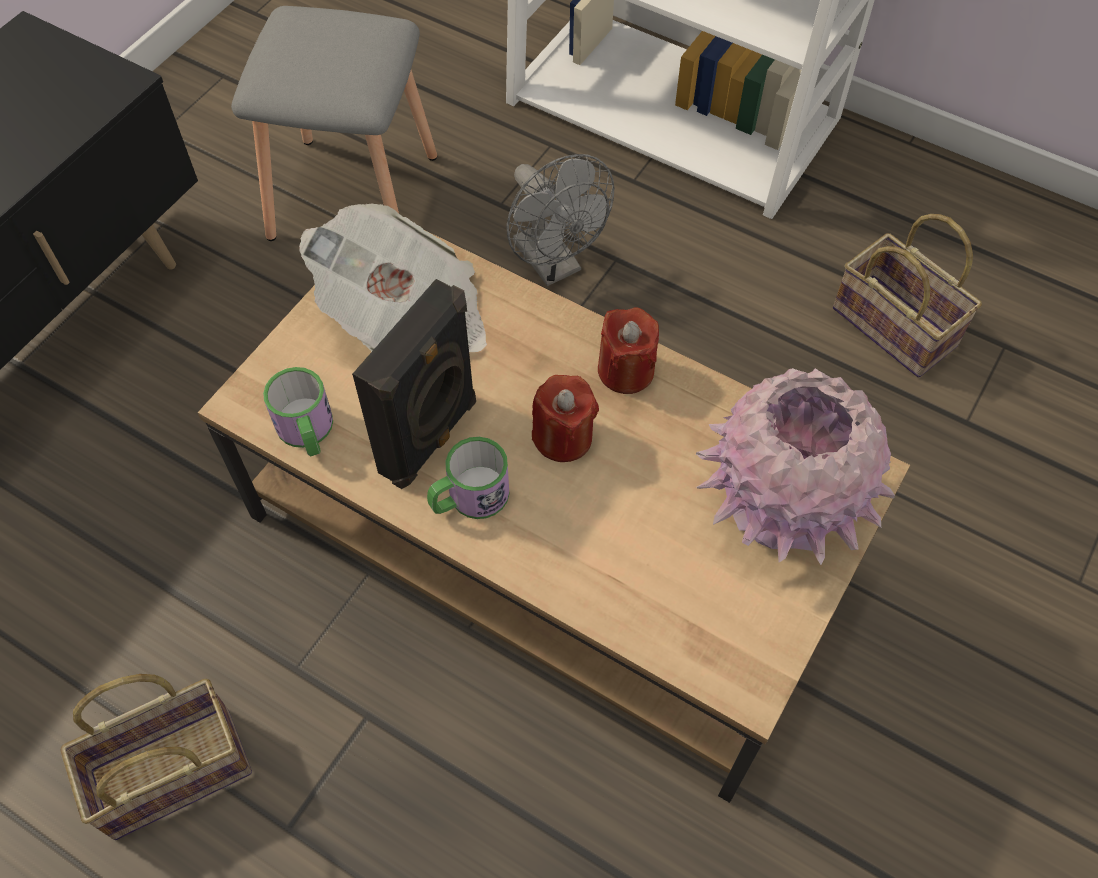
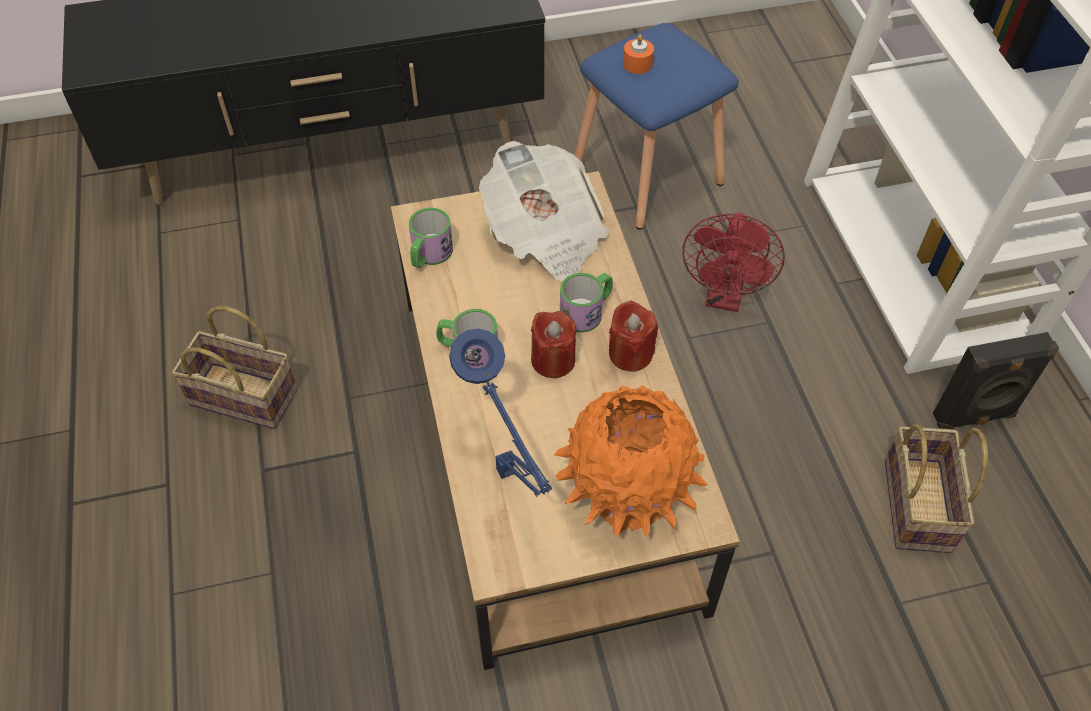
camera: 45 degrees right, 5 degrees down
grey stool [231,6,437,241] -> blue stool [575,23,739,230]
black speaker [352,279,476,489] -> black speaker moved to [933,332,1059,429]
grey fan [506,154,614,286] -> red fan [683,212,785,312]
pink vase [696,368,895,565] -> orange vase [554,386,708,538]
none -> blue table lamp [449,328,552,497]
none -> mug [560,273,613,333]
none -> orange candle [623,34,654,74]

